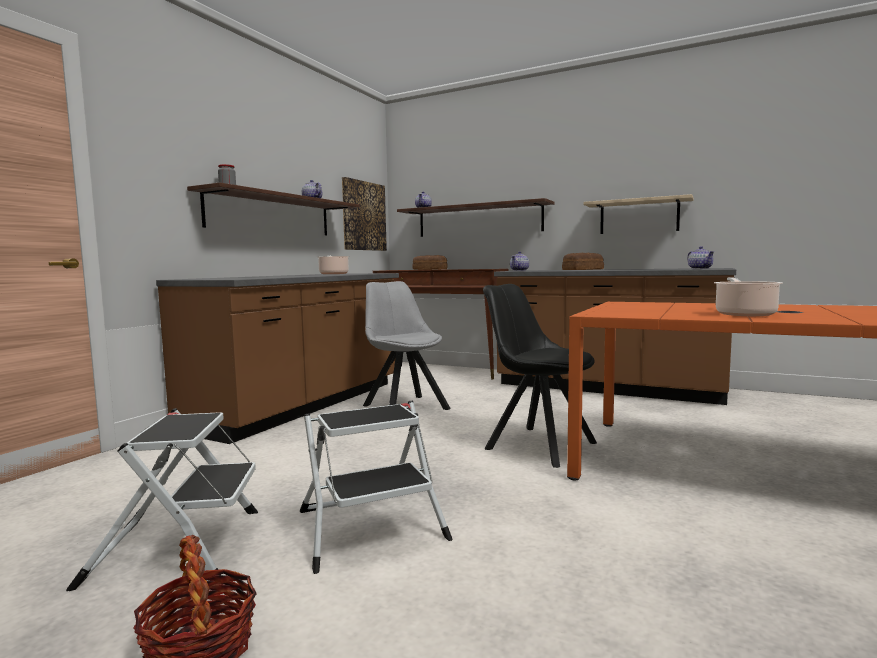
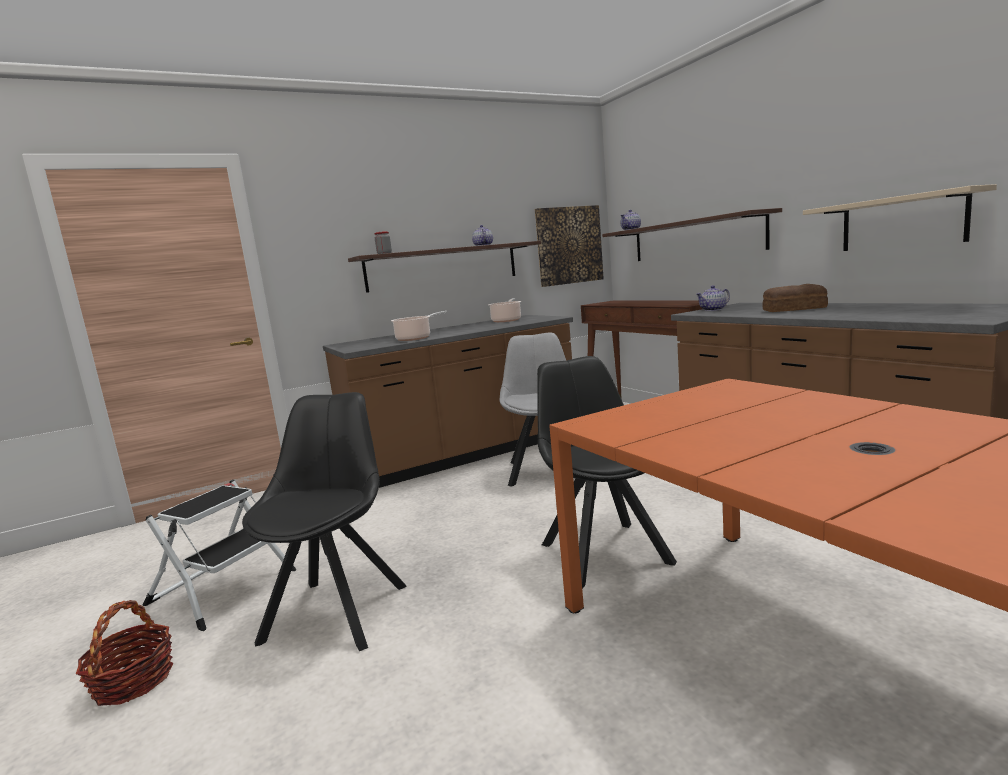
camera: 35 degrees right, 5 degrees up
step ladder [300,401,453,574] -> black chair [242,392,407,651]
bread [412,255,448,270] -> none
teapot [687,246,715,269] -> none
cooking pot [714,277,783,316] -> cooking pot moved to [391,311,447,341]

